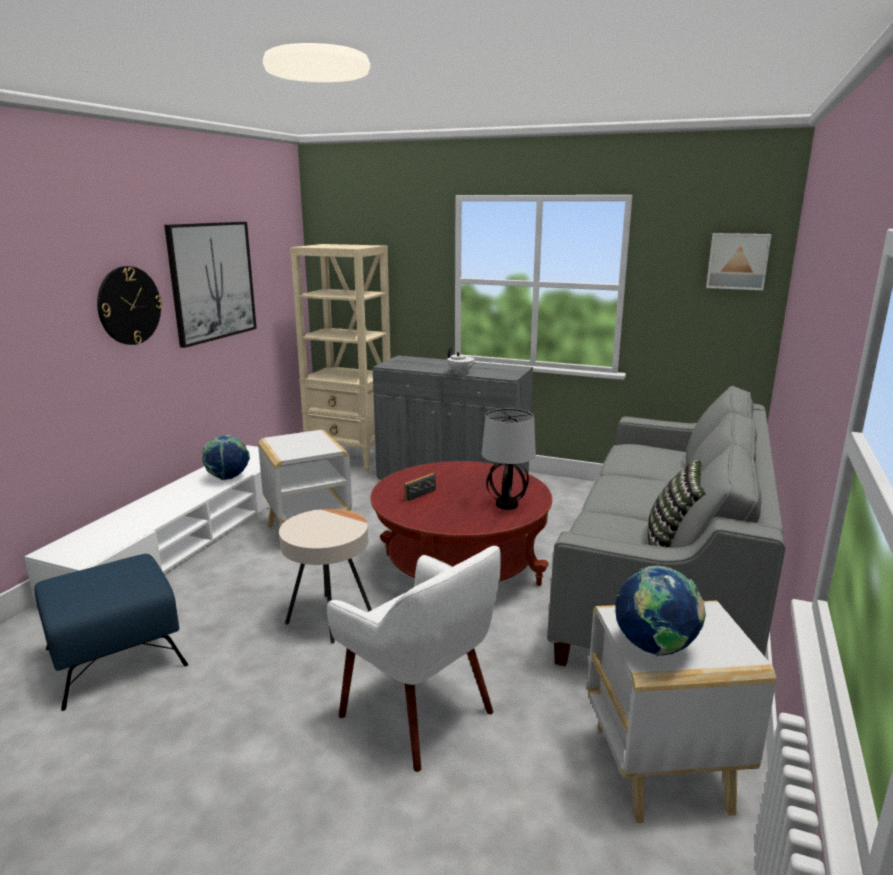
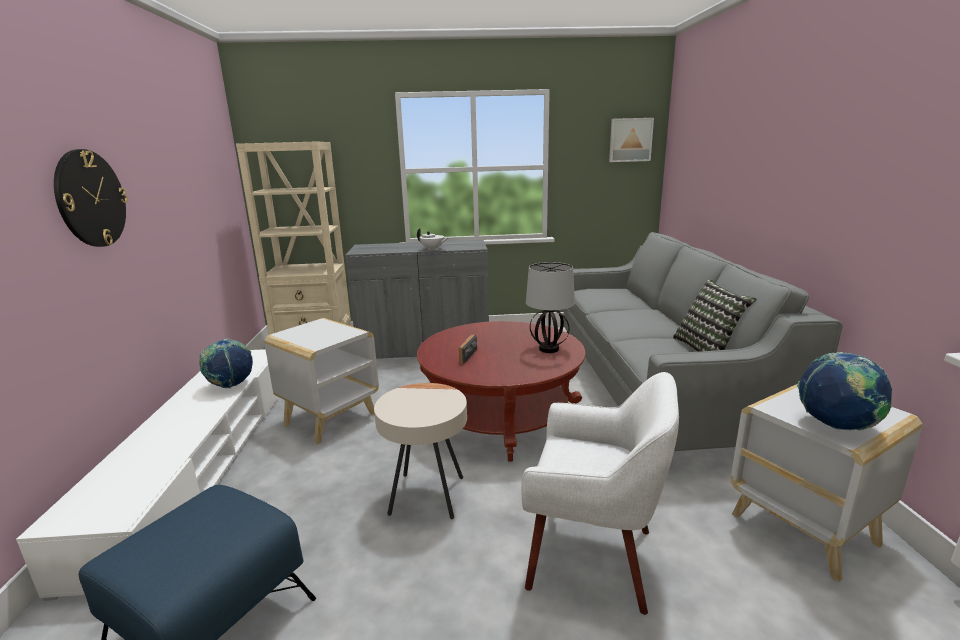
camera: 25 degrees left, 0 degrees up
picture [164,222,257,348] -> none

